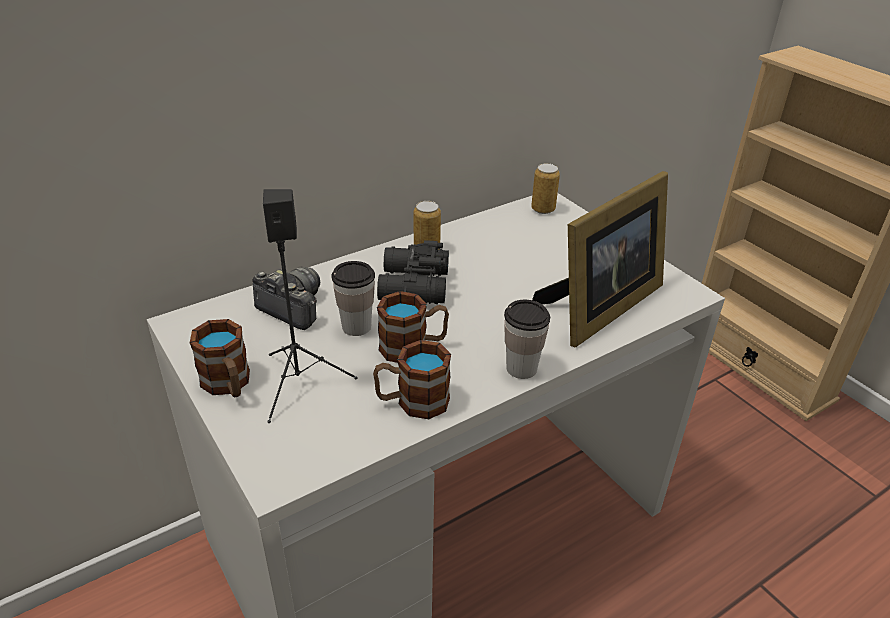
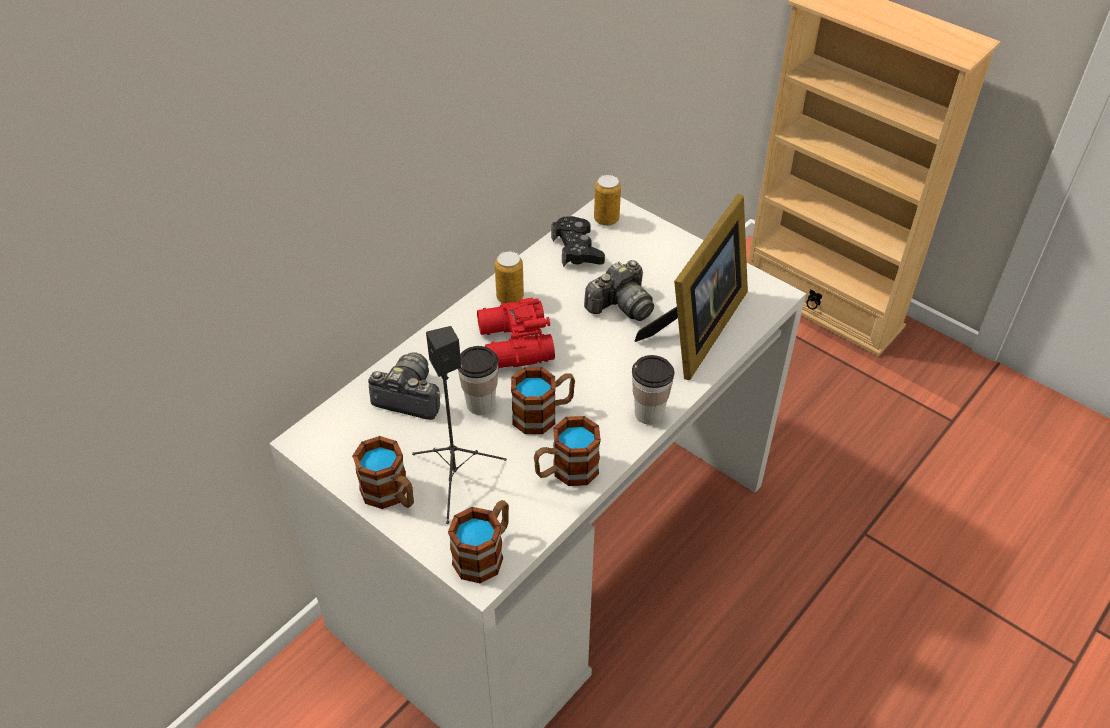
camera: 15 degrees left, 10 degrees up
black binoculars [377,240,449,304] -> red binoculars [477,298,555,369]
none -> mug [448,500,509,583]
none -> black game controller [551,216,605,267]
none -> camera [584,260,654,321]

